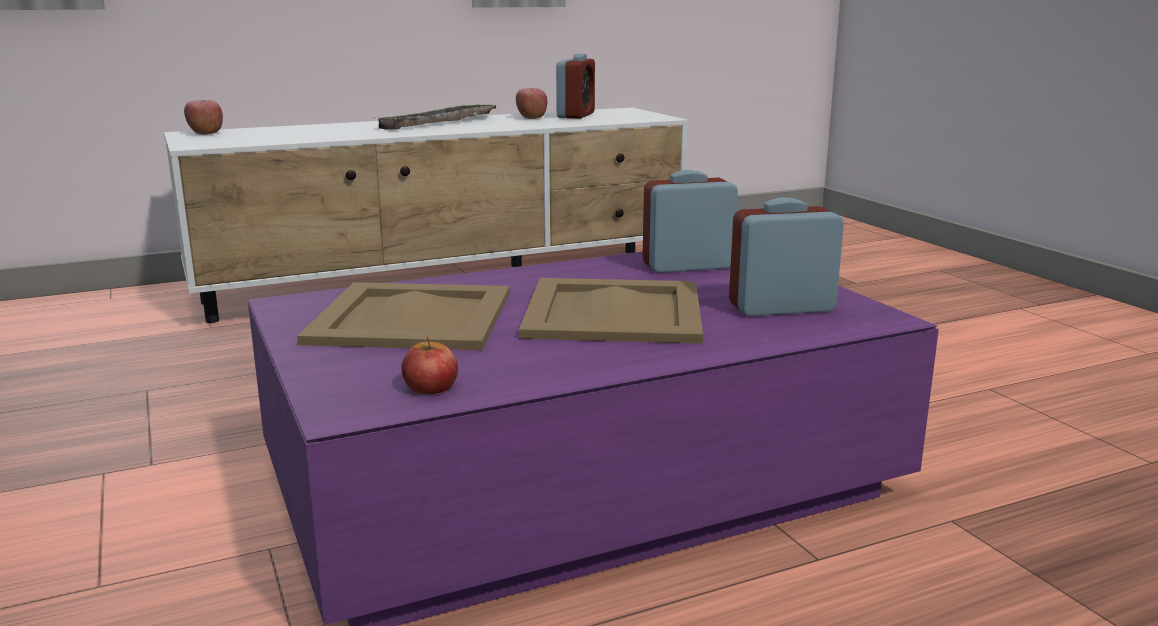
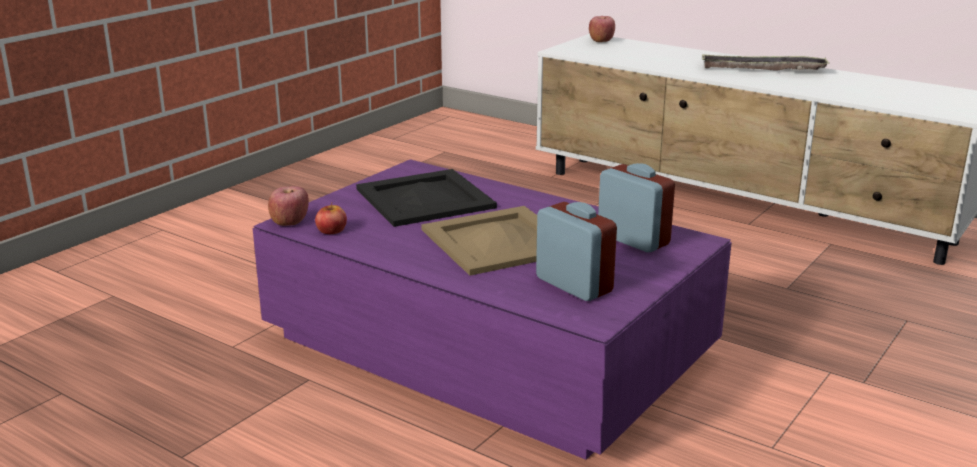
camera: 60 degrees right, 5 degrees up
beige tray [297,282,510,350] -> black tray [356,169,497,227]
apple [516,88,547,119] -> apple moved to [268,186,309,226]
alarm clock [556,54,595,119] -> none

